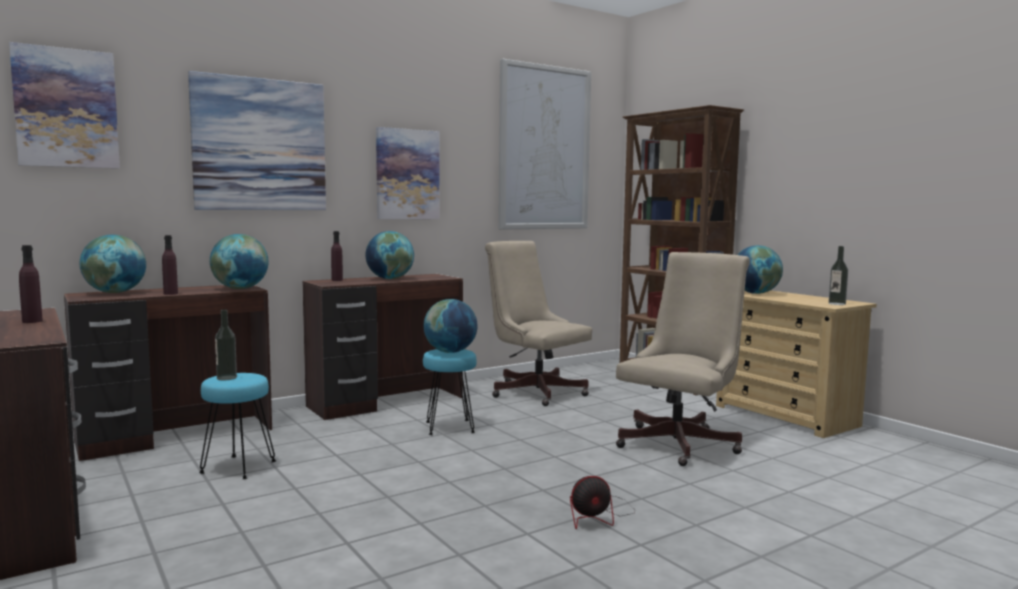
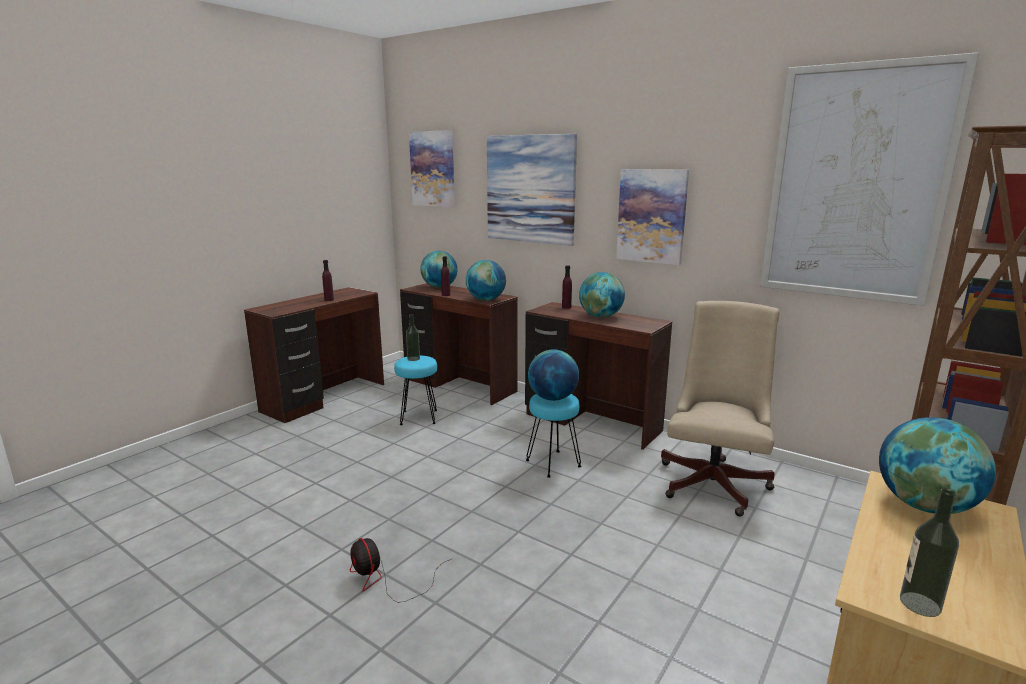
camera: 70 degrees right, 10 degrees up
beige office chair [616,252,750,466] -> none

